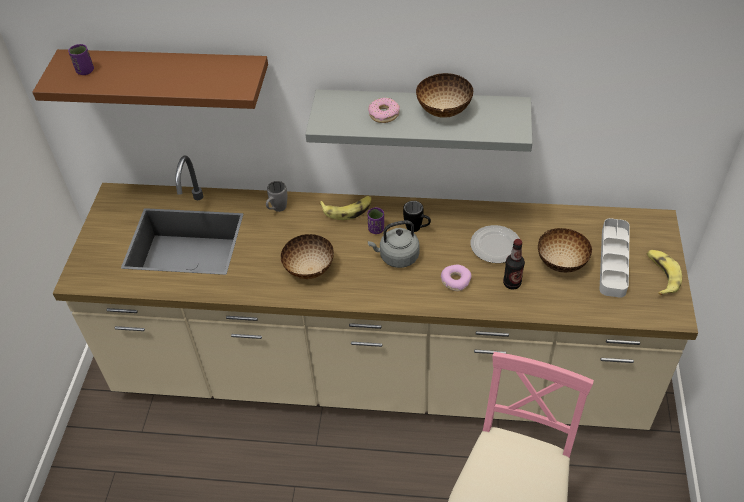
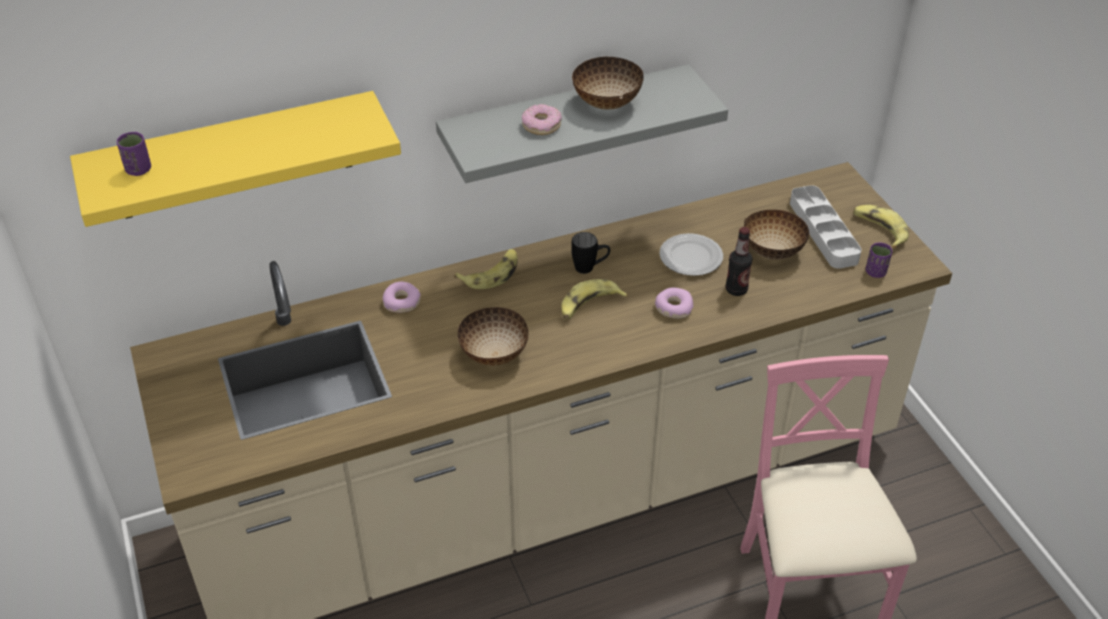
camera: 30 degrees left, 5 degrees down
brown shelf [32,49,268,109] -> yellow shelf [70,91,401,227]
grey mug [266,181,288,212] -> donut [383,282,421,313]
purple cup [367,207,384,234] -> purple cup moved to [866,243,893,278]
grey kettle [368,220,420,268] -> banana [561,279,628,320]

